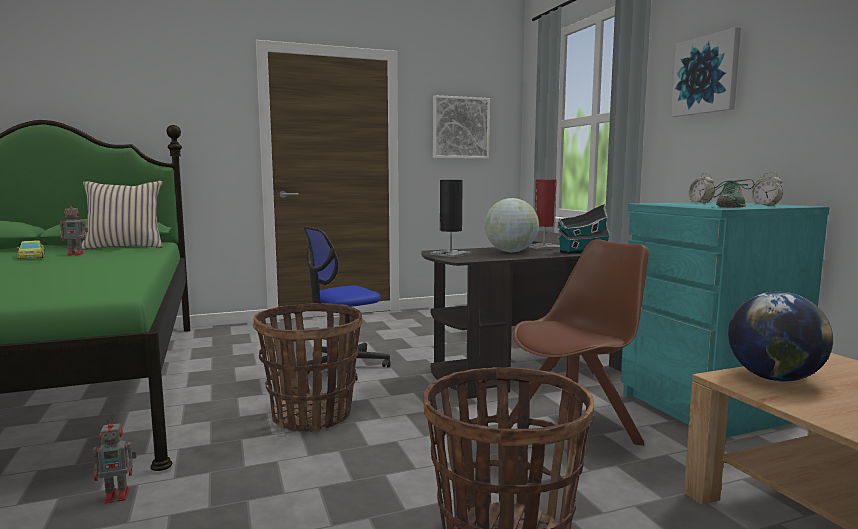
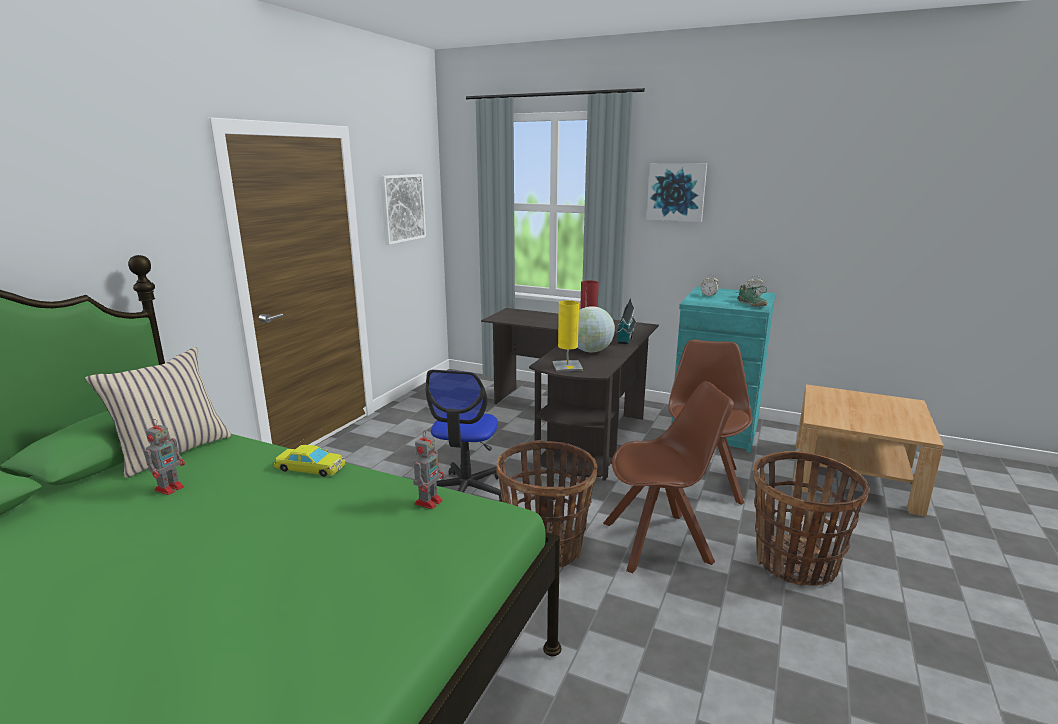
camera: 45 degrees left, 10 degrees up
yellow toy car [17,240,45,259] -> yellow toy car moved to [274,445,345,477]
toy robot [93,417,137,504] -> toy robot moved to [413,430,444,509]
black table lamp [430,180,471,257] -> yellow table lamp [553,300,583,372]
globe [728,291,833,382] -> none
none -> brown chair [603,381,734,573]

